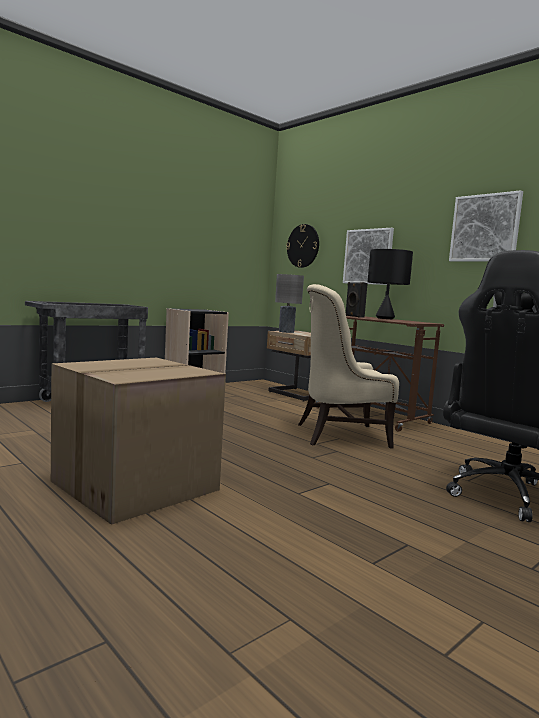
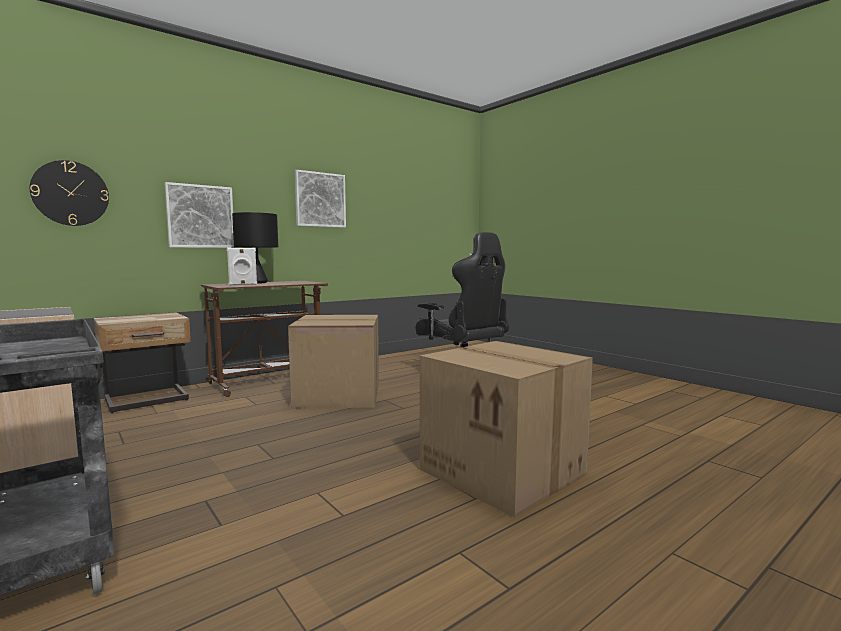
camera: 85 degrees left, 0 degrees up
grey table lamp [275,274,304,333] -> none
beige chair [298,284,399,448] -> cardboard box [288,315,379,408]
black speaker [345,282,368,318] -> white speaker [227,248,257,286]

